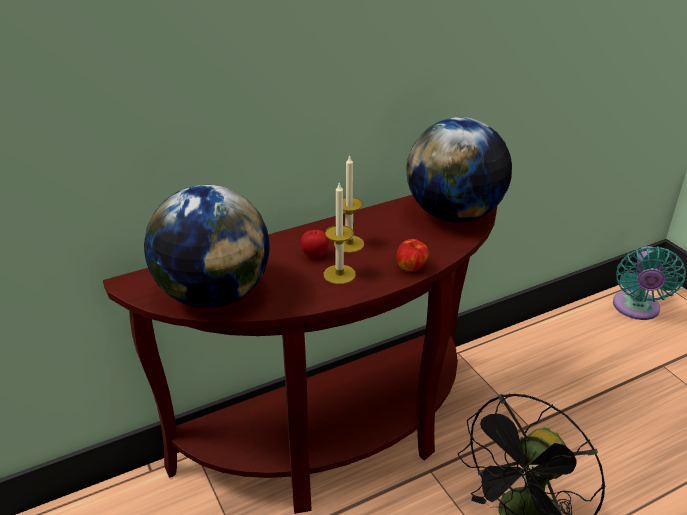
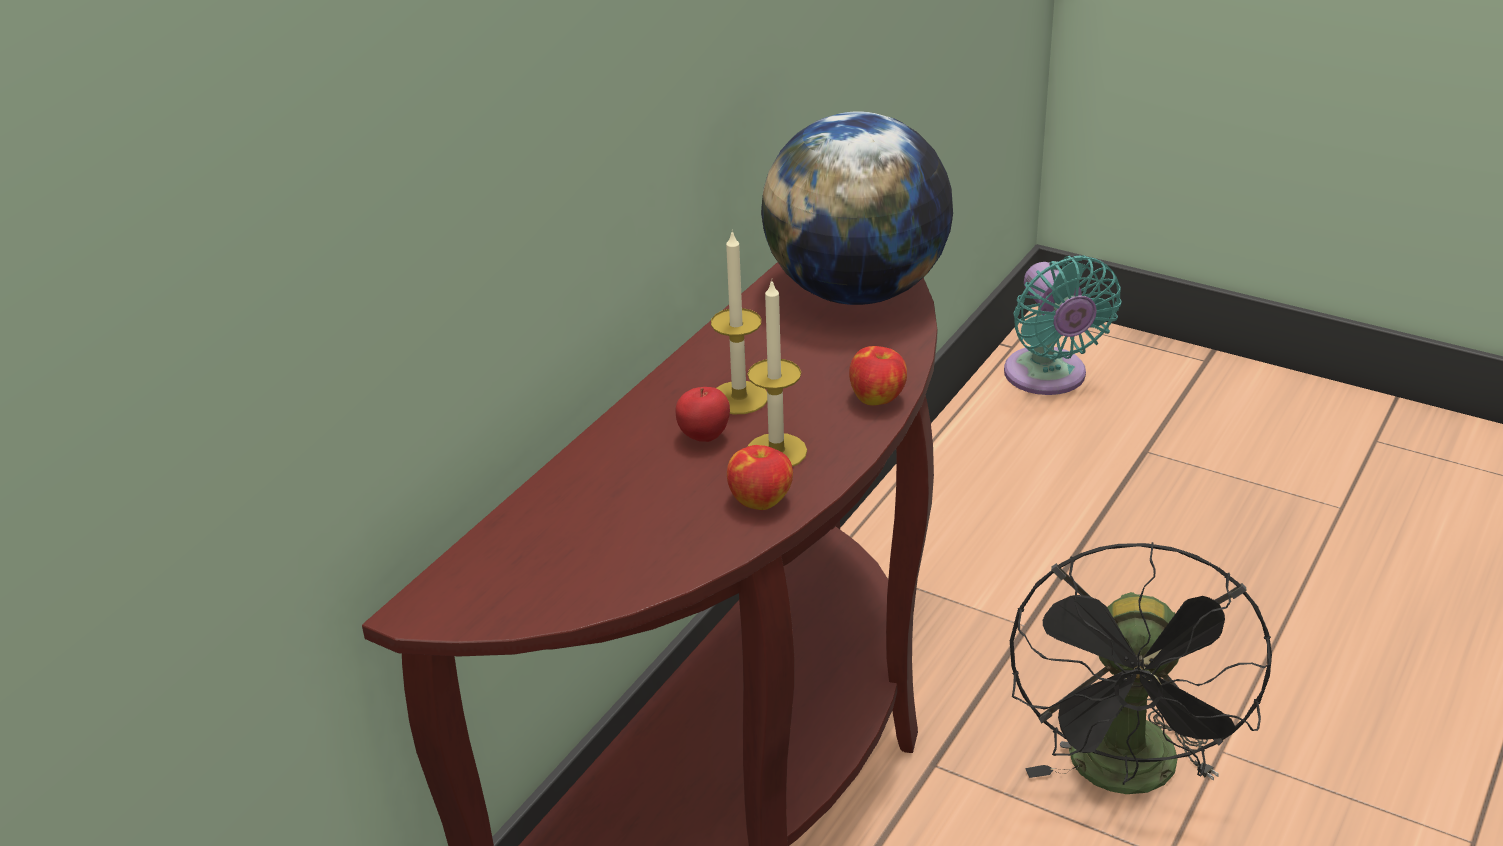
camera: 30 degrees left, 0 degrees up
globe [144,185,270,308] -> none
none -> apple [727,445,793,510]

